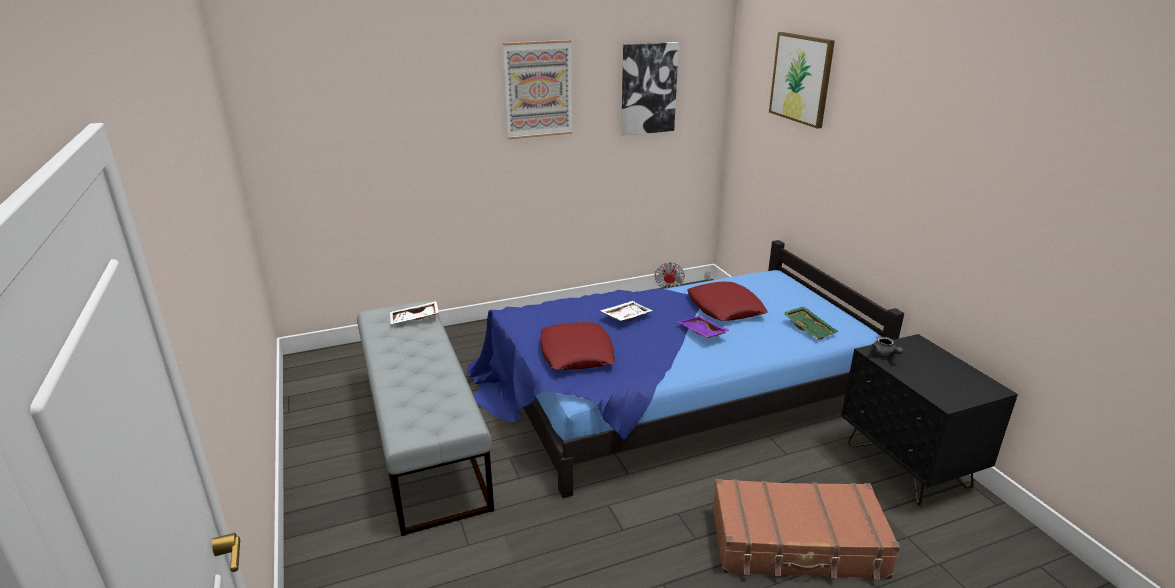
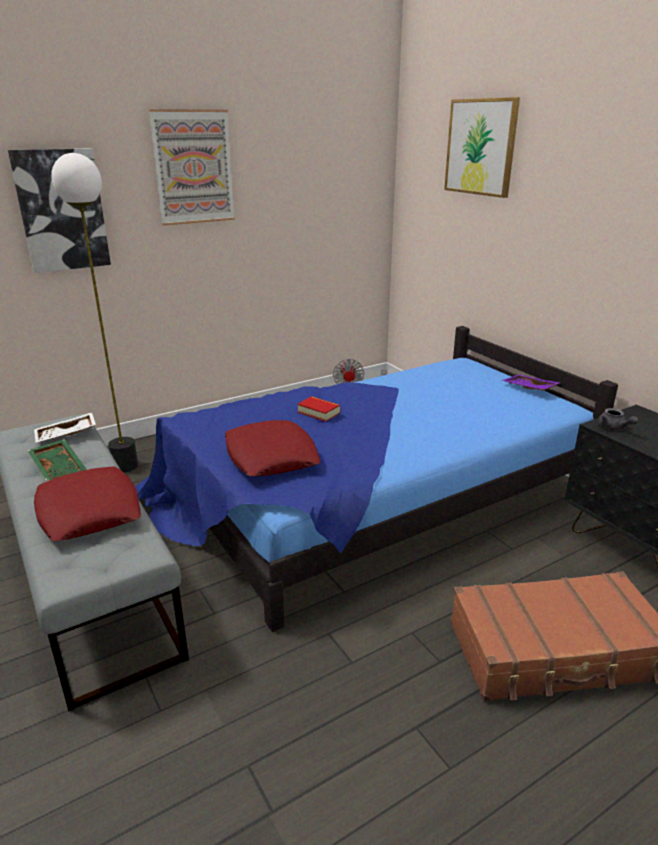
camera: 10 degrees left, 0 degrees up
white tray [600,301,653,322] -> book [297,396,341,422]
picture [621,42,679,136] -> picture moved to [8,148,111,273]
purple tray [677,316,730,338] -> purple tray moved to [502,374,559,391]
red pillow [687,282,768,321] -> red pillow moved to [34,467,141,541]
green tray [783,306,839,340] -> green tray moved to [28,439,86,481]
none -> floor lamp [51,153,138,473]

